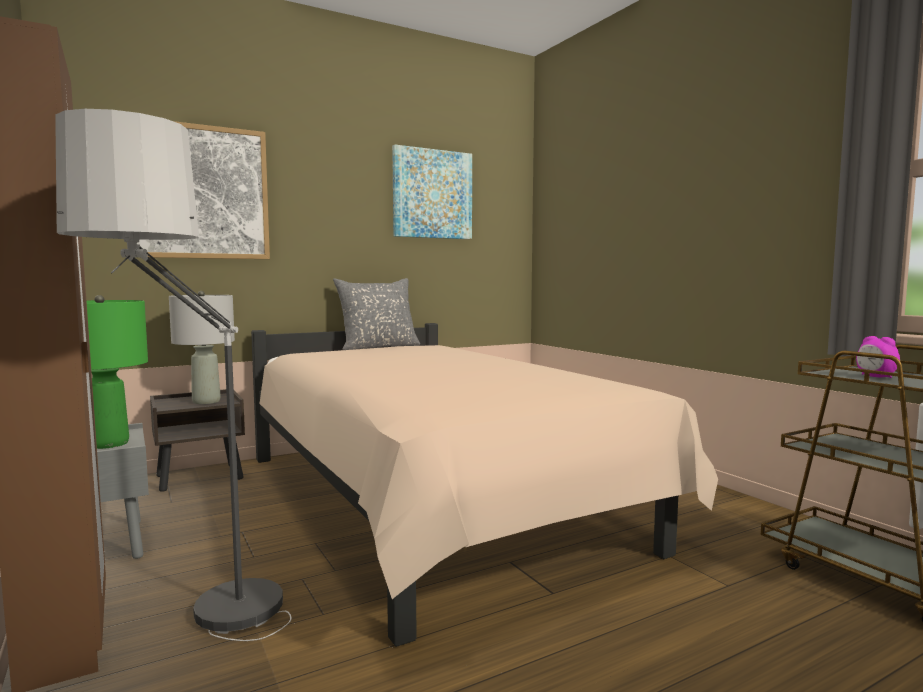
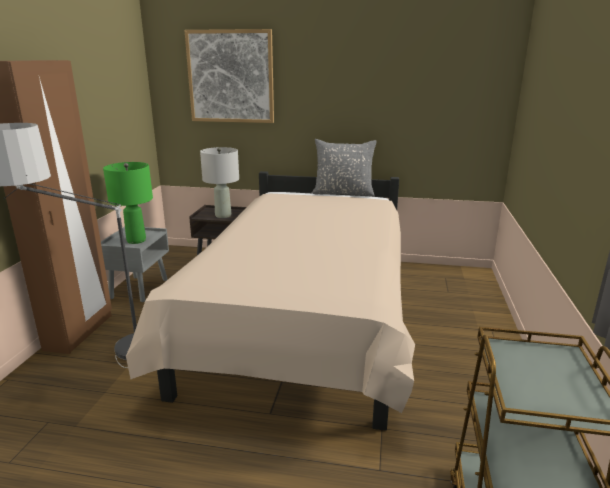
camera: 40 degrees right, 15 degrees up
picture [392,144,472,239] -> none
alarm clock [856,336,900,378] -> none

